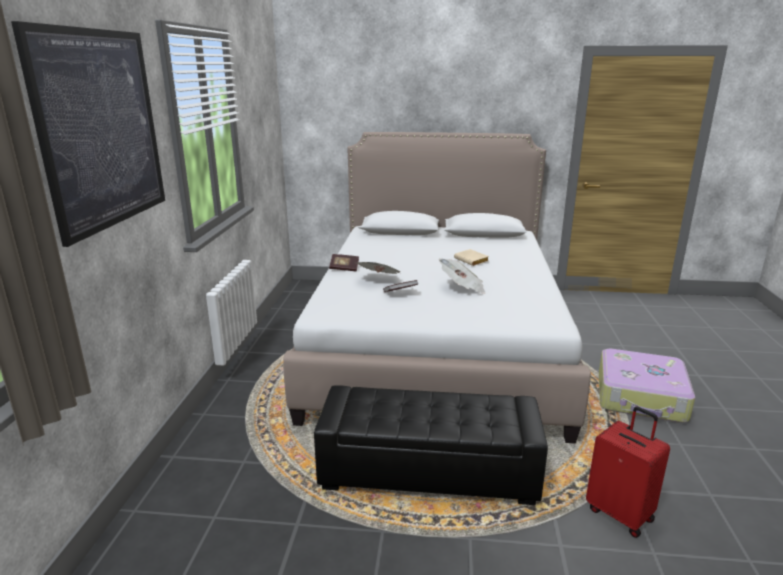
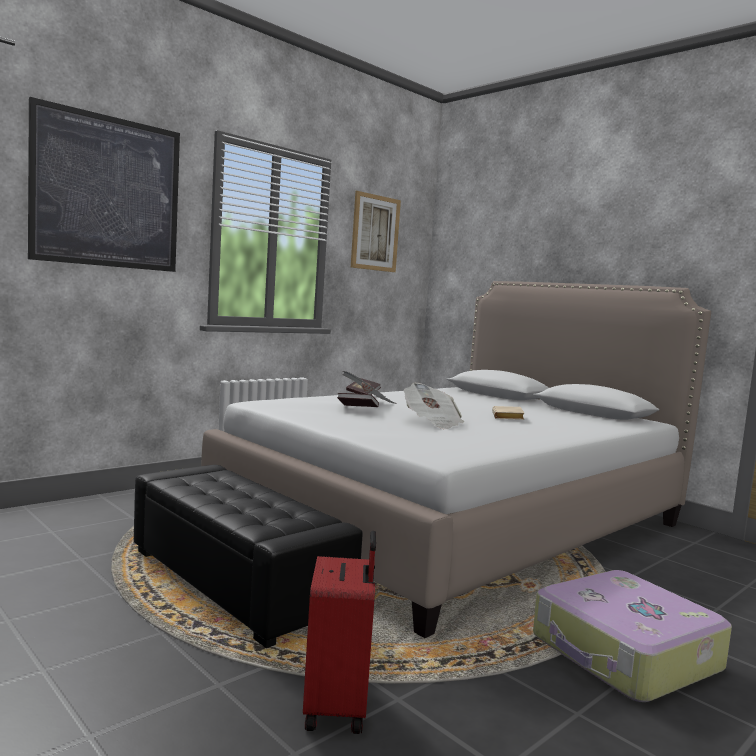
camera: 40 degrees right, 15 degrees down
none -> picture [351,191,401,272]

